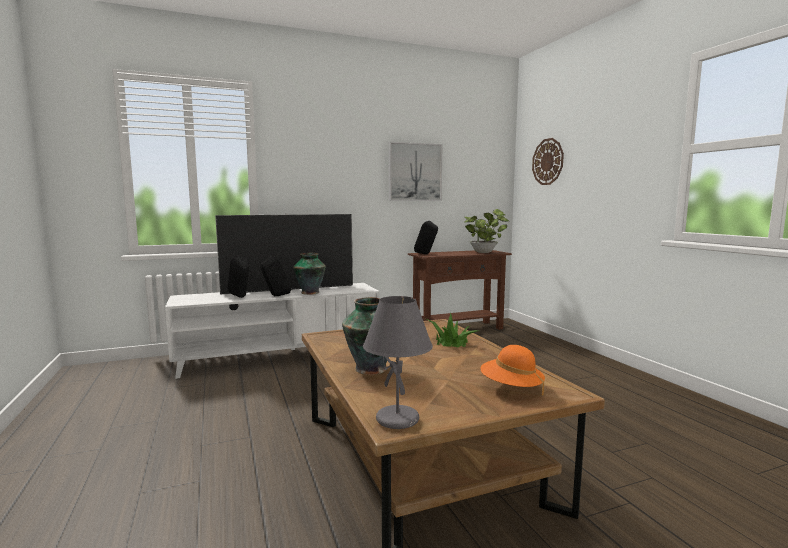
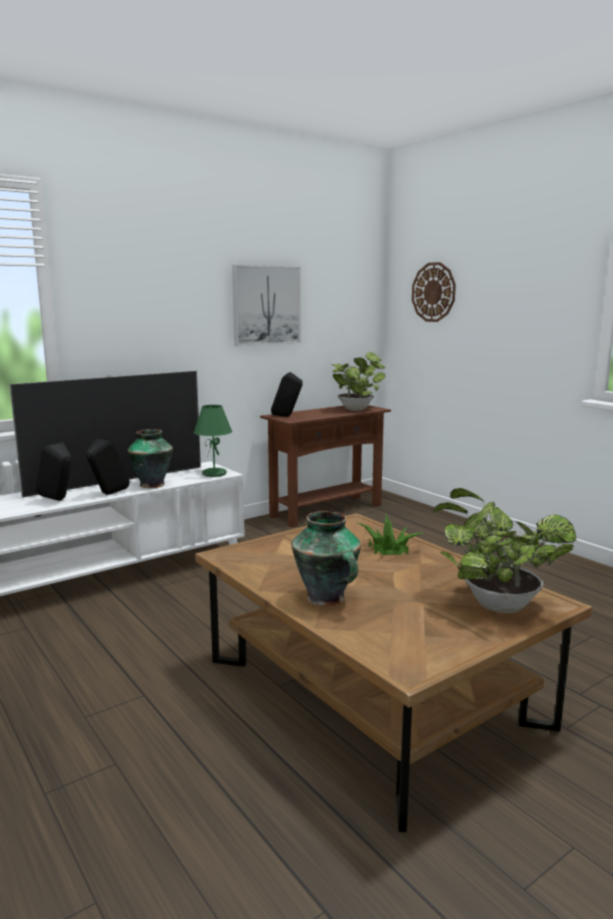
camera: 15 degrees left, 5 degrees up
grey table lamp [363,296,433,429] -> none
orange hat [480,345,545,396] -> potted plant [433,488,576,613]
none -> green table lamp [194,405,232,477]

